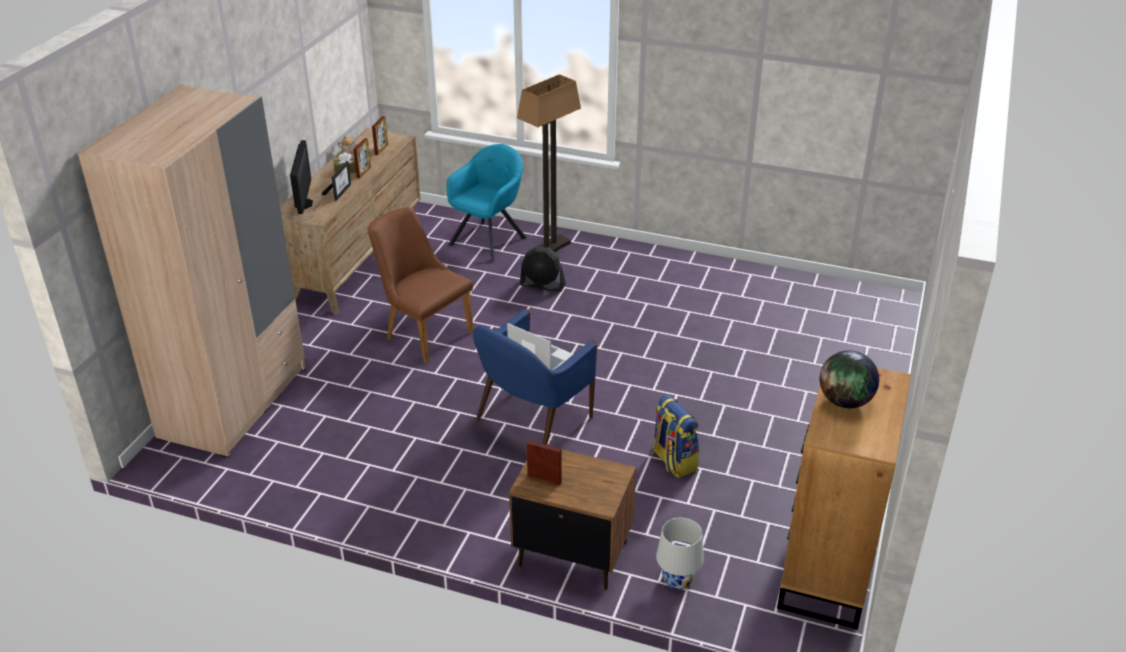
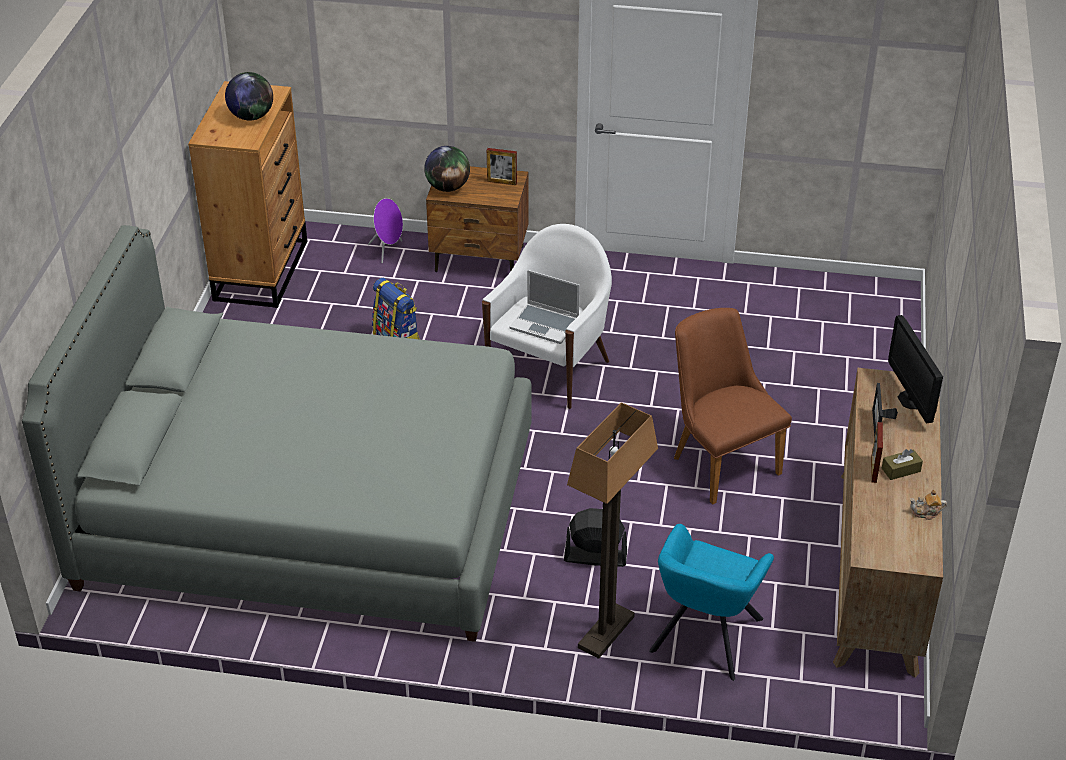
camera: 170 degrees right, 5 degrees up
beige wardrobe [77,84,306,457] -> none
brown chair [368,207,474,364] -> brown chair turned 150 degrees counterclockwise [674,308,792,505]
picture frame [372,116,388,155] -> none
blue armchair [473,309,598,445] -> white armchair [482,224,612,409]
white table lamp [656,518,704,590] -> purple speaker [368,198,403,263]
none -> grey bed [22,225,532,642]
none -> globe [424,146,470,192]

